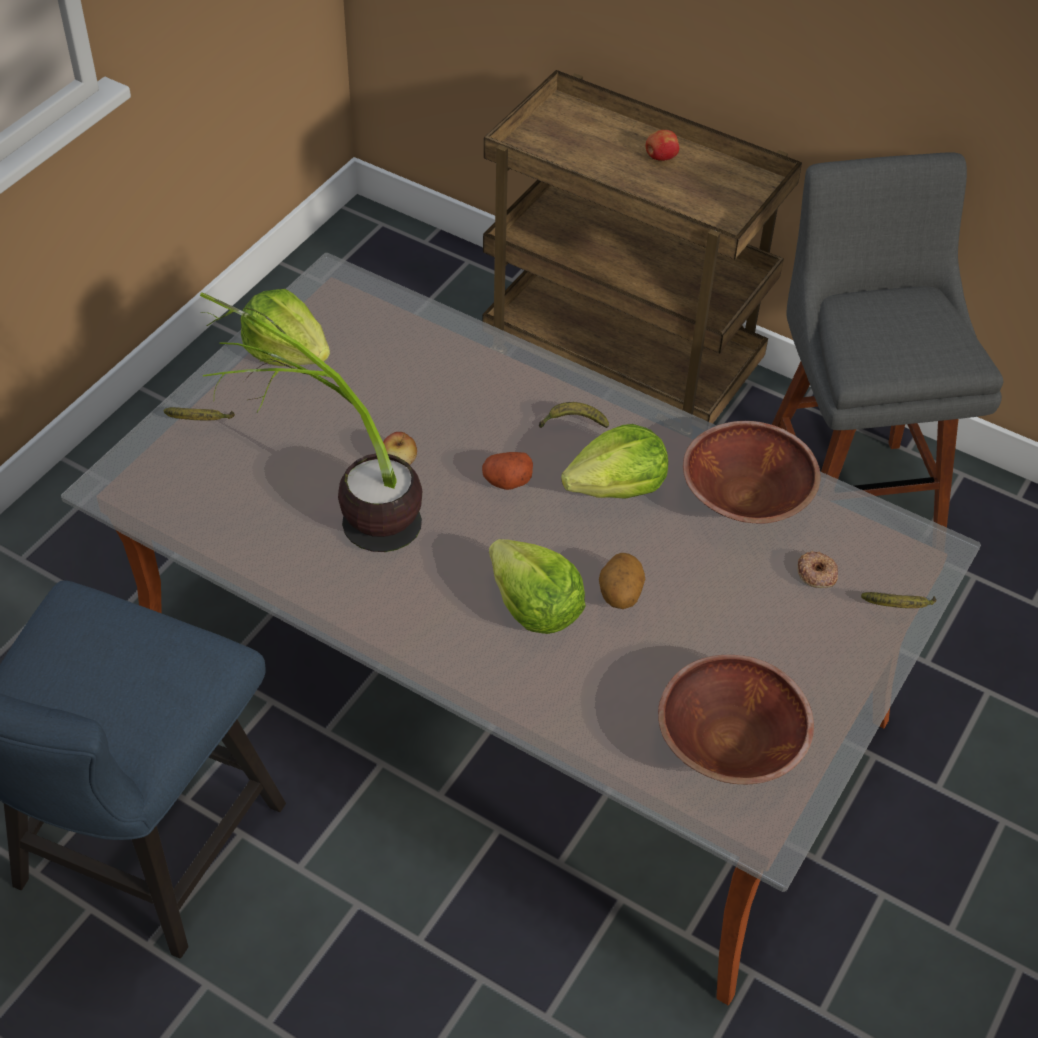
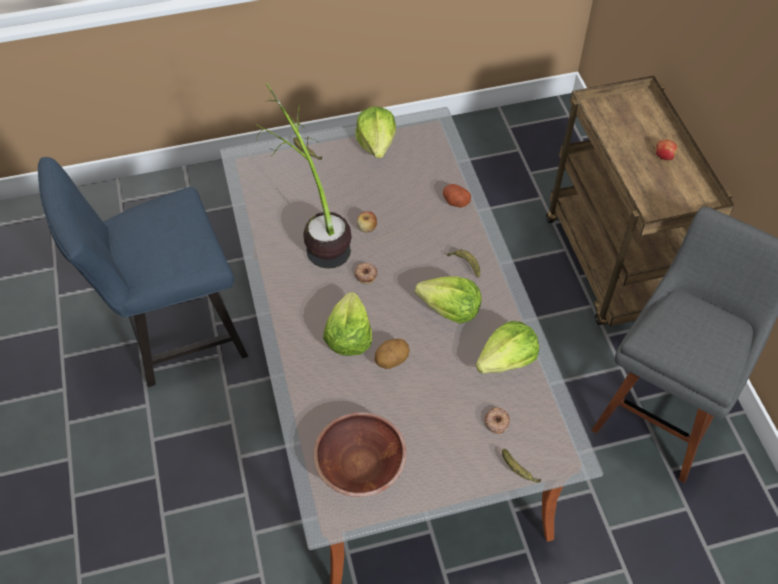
camera: 45 degrees right, 5 degrees up
potato [482,452,533,490] -> potato moved to [443,184,471,207]
brown bowl [683,421,821,524] -> lettuce [475,321,539,374]
none -> donut [355,263,378,284]

